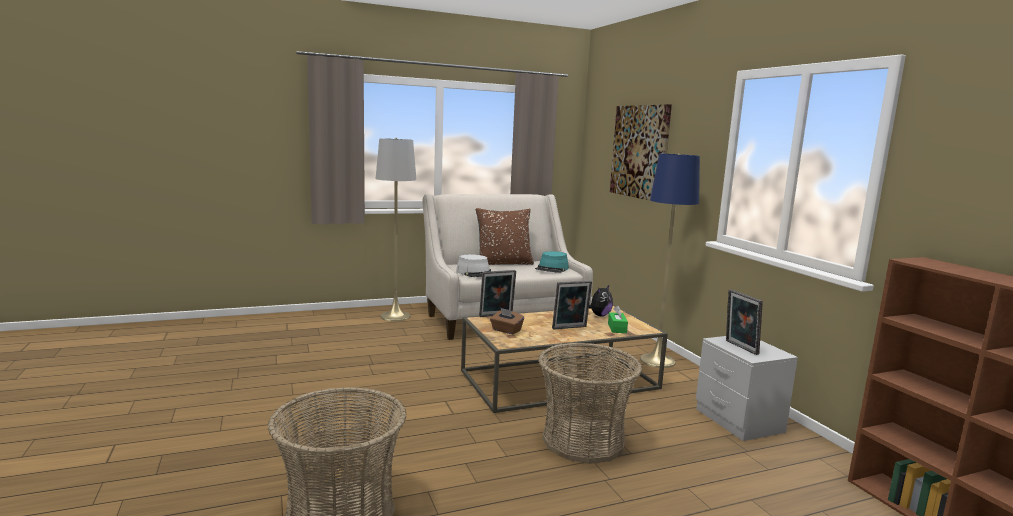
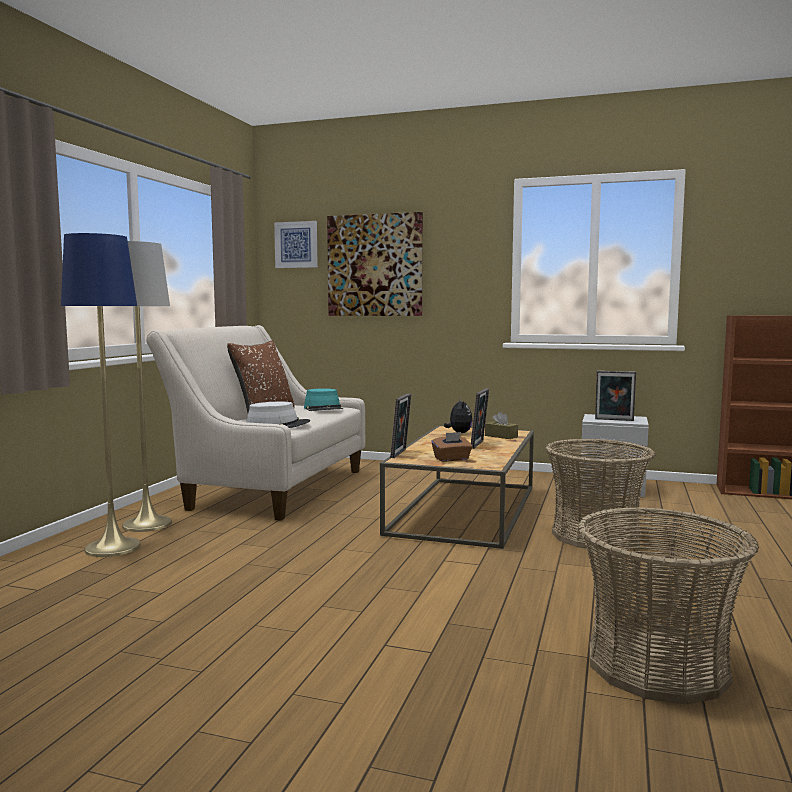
camera: 50 degrees left, 5 degrees down
green tissue box [608,305,628,333] -> brown tissue box [485,412,518,439]
blue floor lamp [640,153,700,368] -> blue floor lamp moved to [61,233,141,557]
none -> picture [274,221,318,268]

